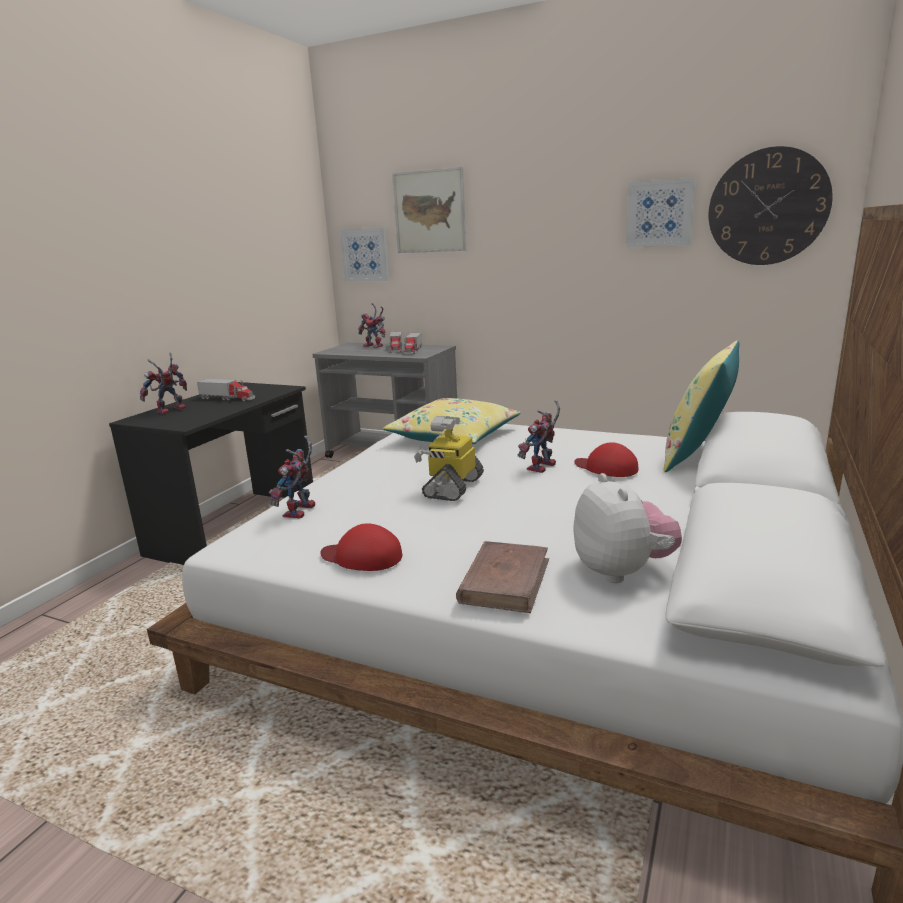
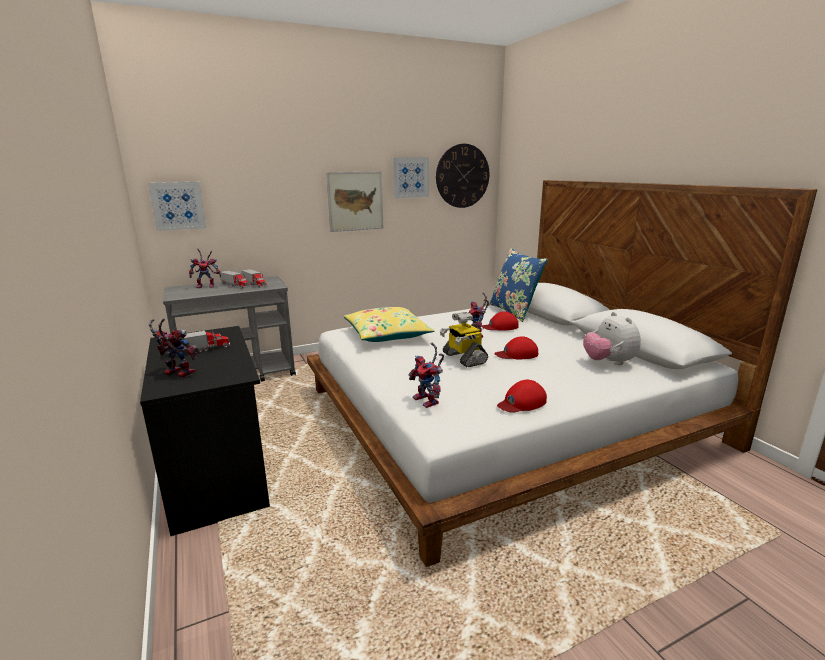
camera: 50 degrees left, 0 degrees up
toy robot [140,352,187,414] -> toy robot turned 120 degrees clockwise [149,318,199,378]
picture [392,167,466,253] -> picture moved to [326,171,383,232]
brown book [456,541,549,613] -> none
plush toy [573,473,682,583] -> plush toy turned 135 degrees counterclockwise [583,312,641,365]
yellow pillow [664,340,739,472] -> blue pillow [489,249,548,322]
none -> red cap [494,336,538,359]

